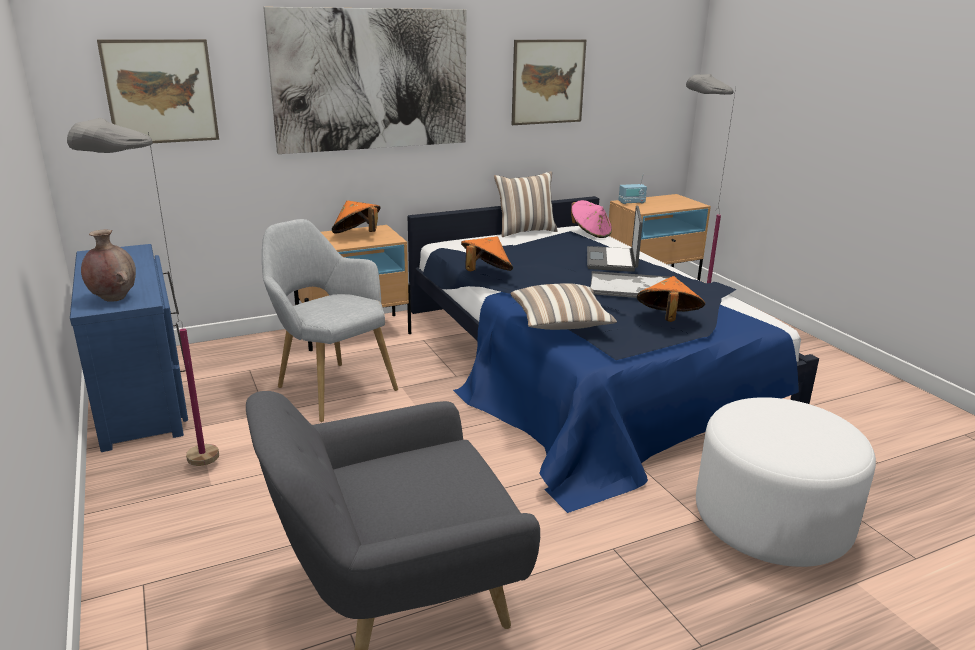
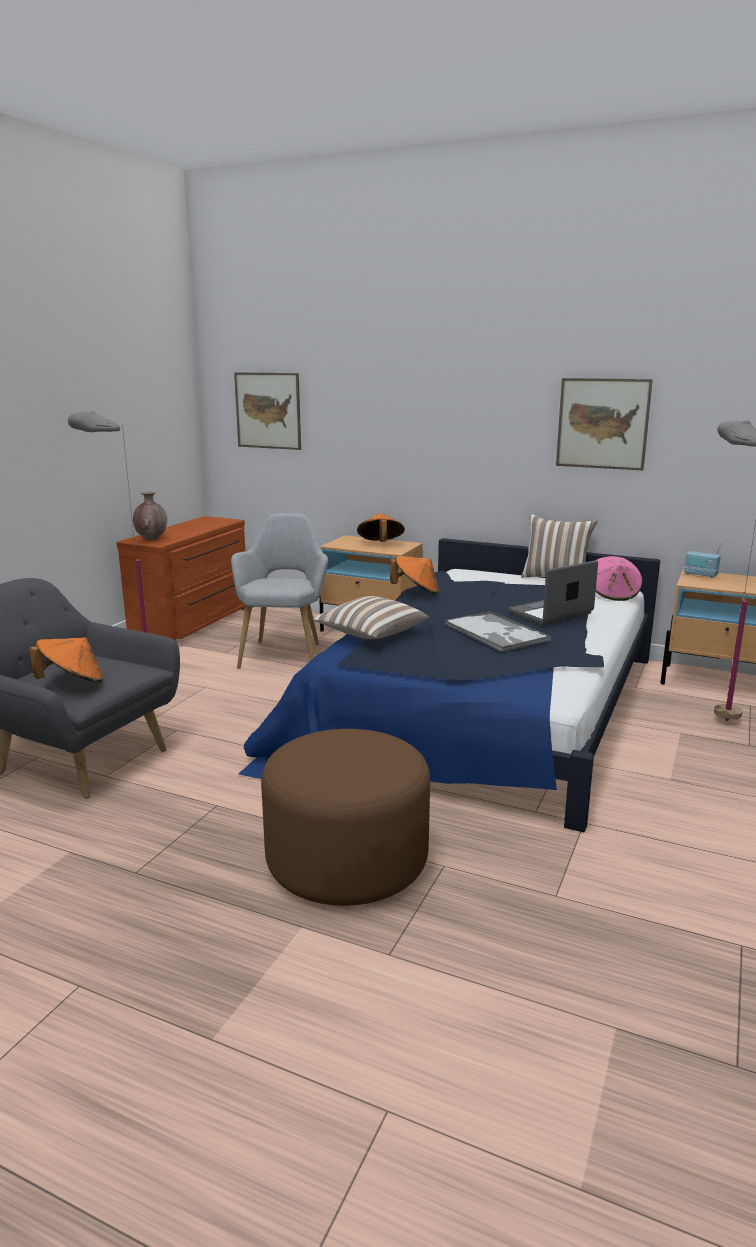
camera: 50 degrees right, 5 degrees down
blue dresser [70,244,188,452] -> brown dresser [116,516,245,641]
picture [263,7,466,154] -> none
orange hat [637,276,705,322] -> orange hat moved to [30,637,104,682]
white ottoman [696,397,876,567] -> brown ottoman [261,729,430,906]

